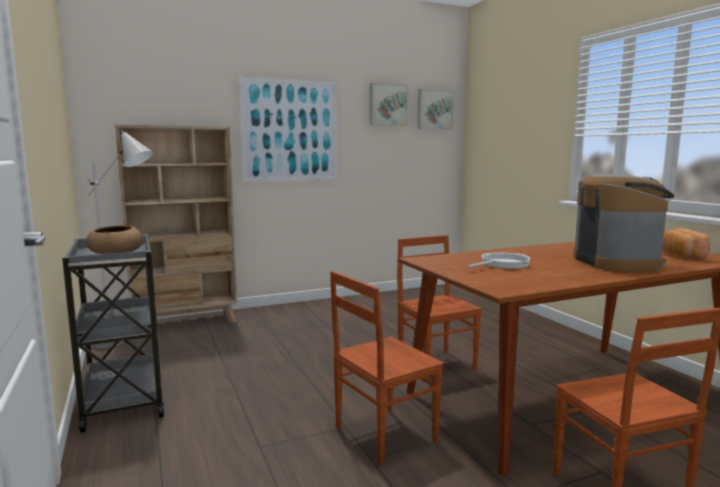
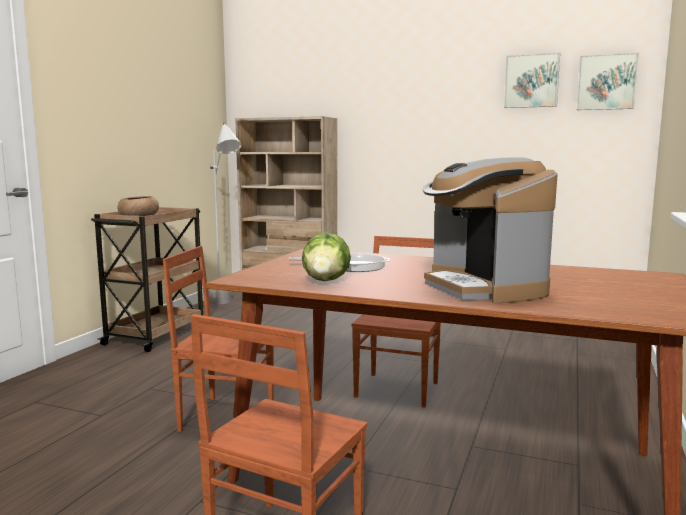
camera: 45 degrees right, 0 degrees up
grey cart [62,234,165,433] -> brown cart [91,207,203,352]
picture [238,77,338,182] -> none
coffee machine [573,174,674,272] -> coffee machine turned 120 degrees clockwise [423,157,558,303]
bread [662,228,710,259] -> none
none -> lettuce [302,232,351,281]

